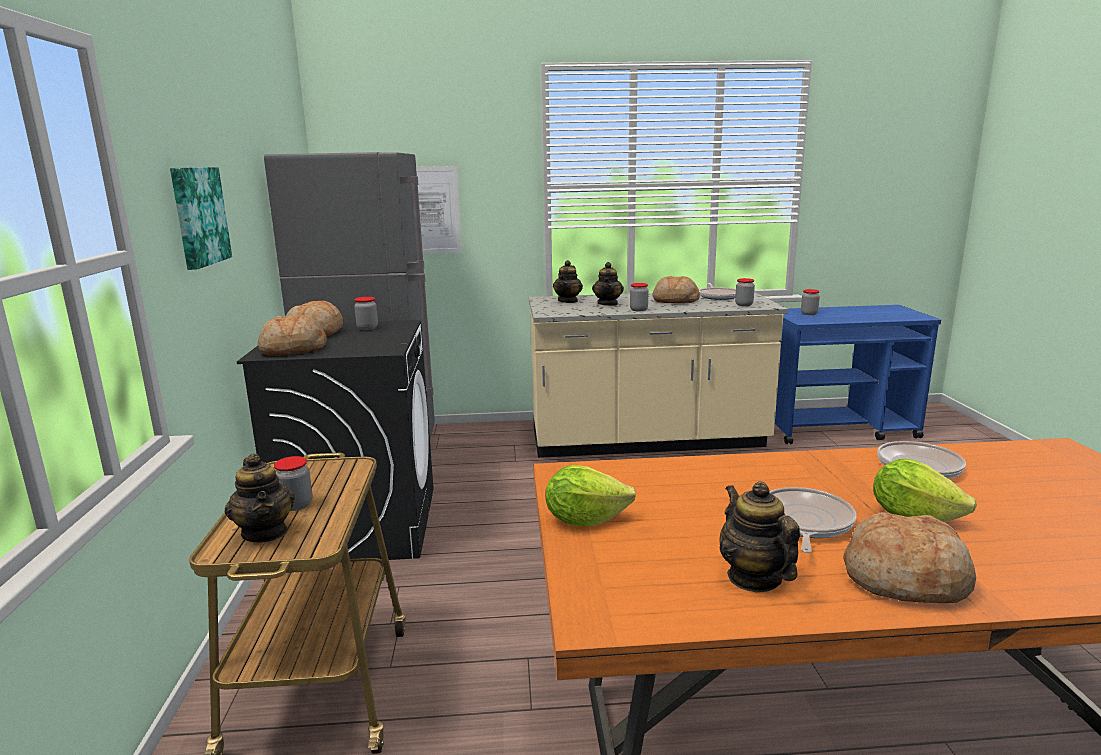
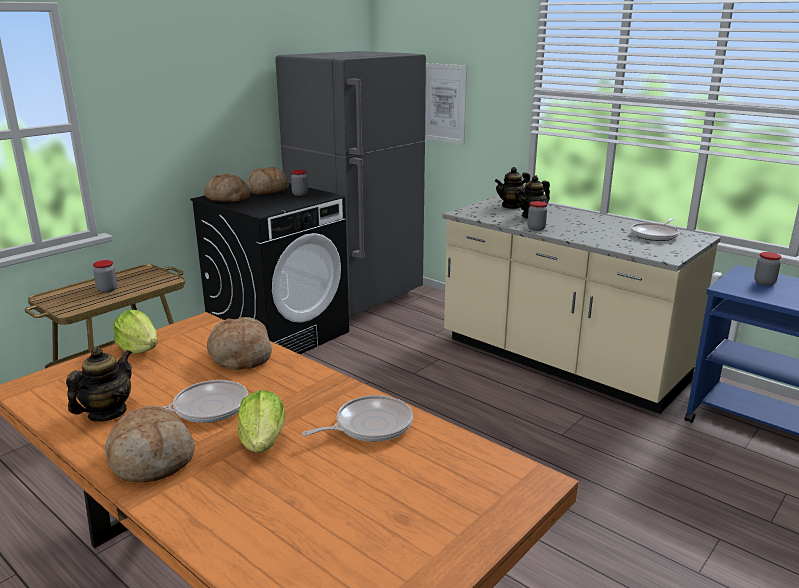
camera: 45 degrees right, 5 degrees up
picture [170,167,232,270] -> none
teapot [225,454,295,542] -> none
bread [652,276,700,303] -> bread moved to [207,317,272,370]
jar [735,278,755,306] -> none

